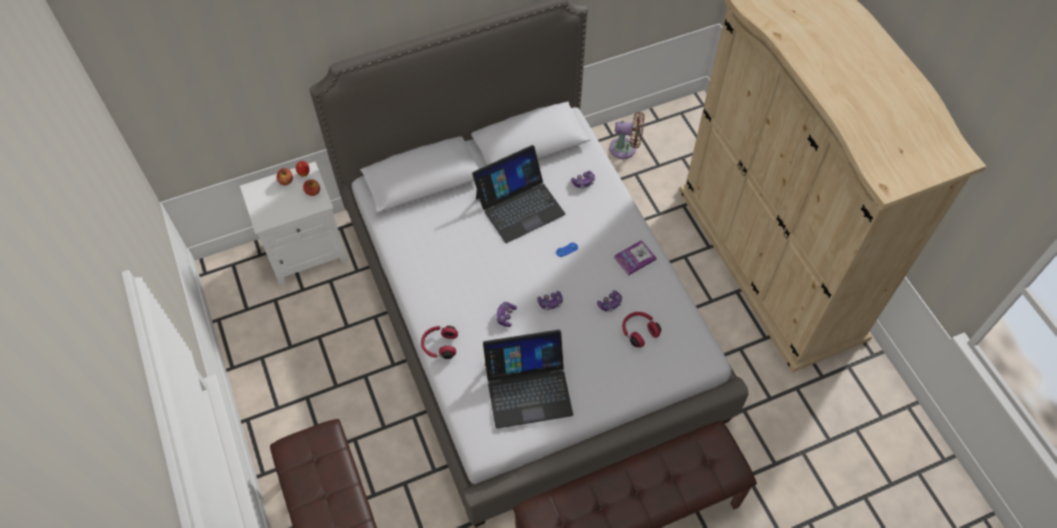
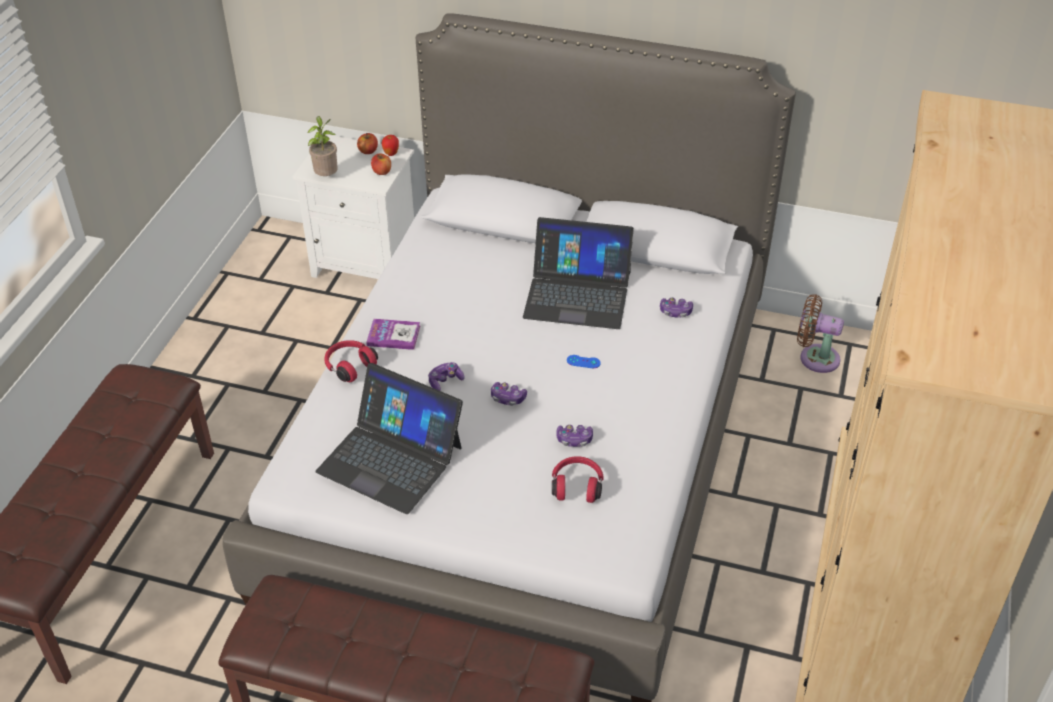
camera: 40 degrees right, 15 degrees down
brown fan [609,112,645,159] -> brown fan turned 150 degrees clockwise [797,294,844,373]
book [614,240,656,275] -> book moved to [366,319,420,350]
none -> potted plant [308,116,338,176]

